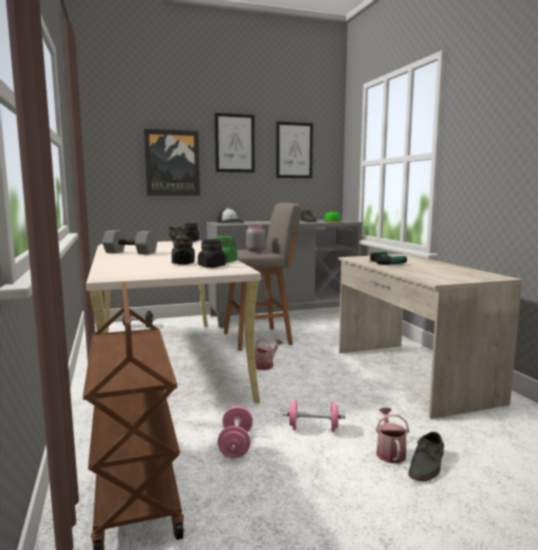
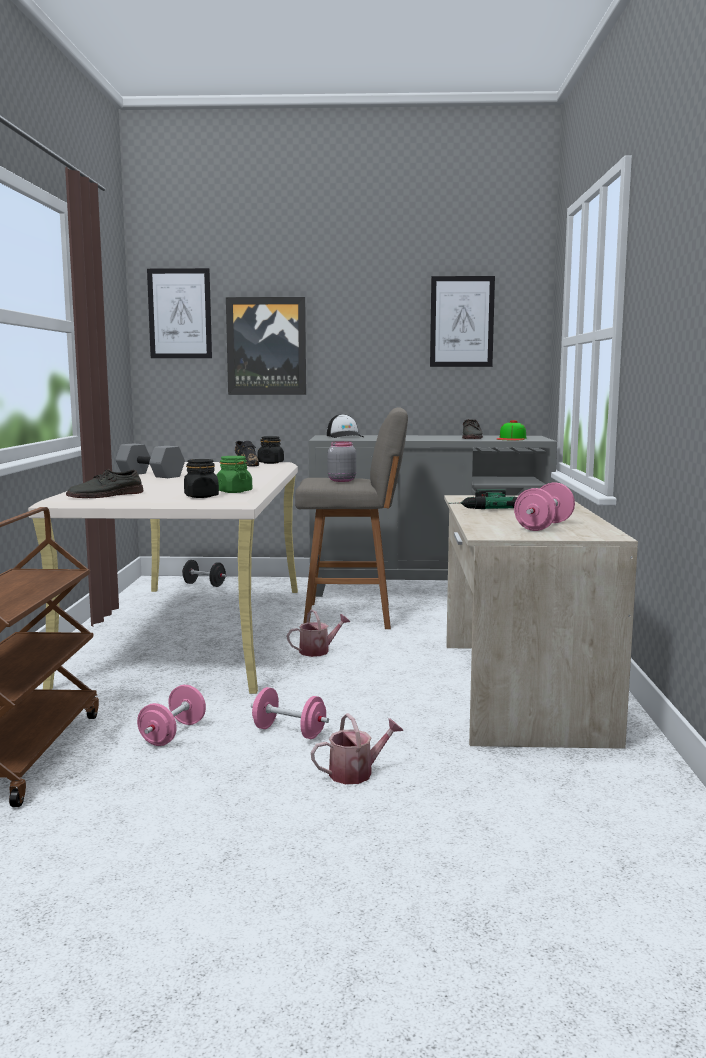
camera: 20 degrees right, 0 degrees up
black jar [172,237,195,265] -> none
picture [215,113,255,172] -> picture moved to [147,268,212,358]
watering can [376,408,409,463] -> watering can turned 45 degrees clockwise [311,713,403,784]
grey shoe [408,432,444,482] -> grey shoe moved to [66,469,144,498]
none -> pink dumbbell [514,482,575,531]

